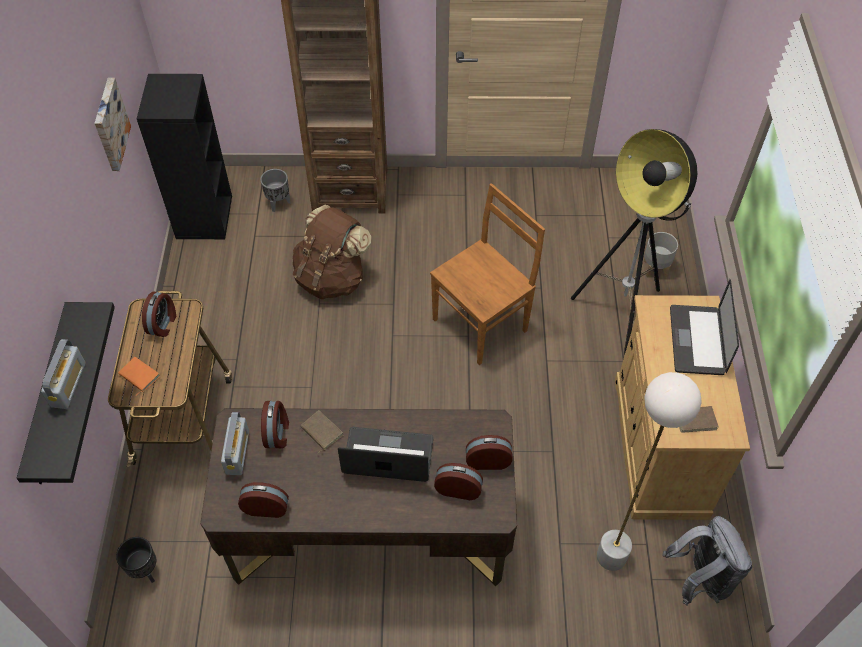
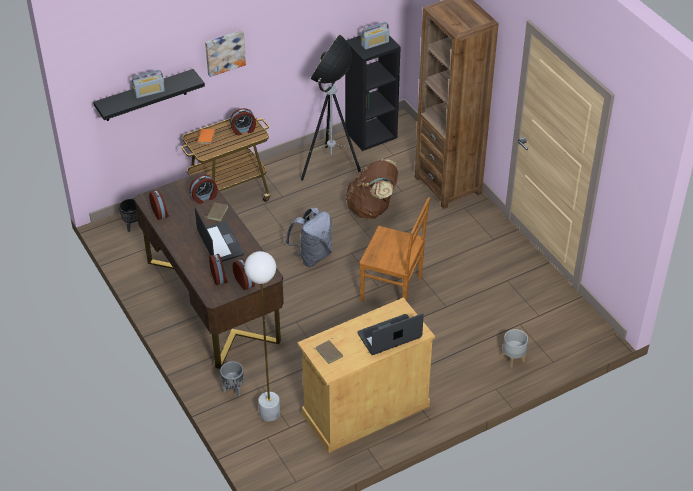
camera: 60 degrees right, 10 degrees down
picture [95,78,131,171] -> picture moved to [205,30,246,77]
radio [221,412,249,475] -> radio moved to [361,22,389,49]
grey planter [260,169,290,212] -> grey planter moved to [220,361,244,397]
floor lamp [571,129,698,355] -> floor lamp moved to [301,35,362,181]
grey backpack [663,516,752,606] -> grey backpack moved to [286,207,332,267]

